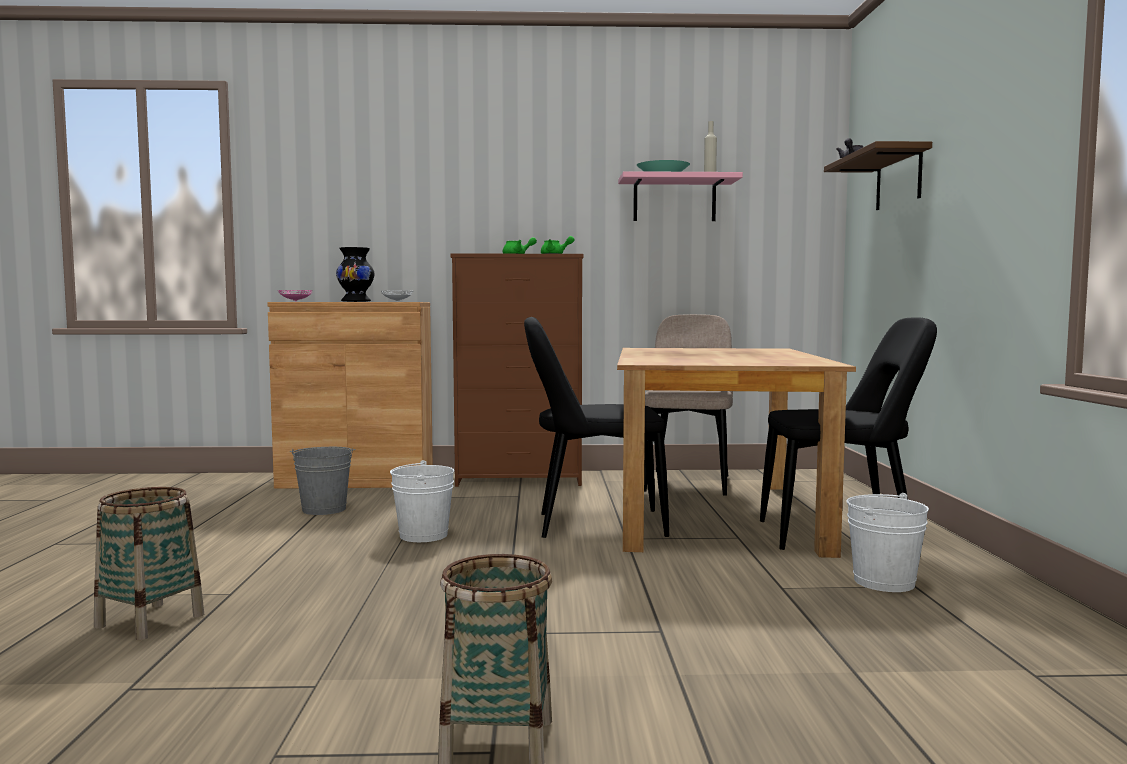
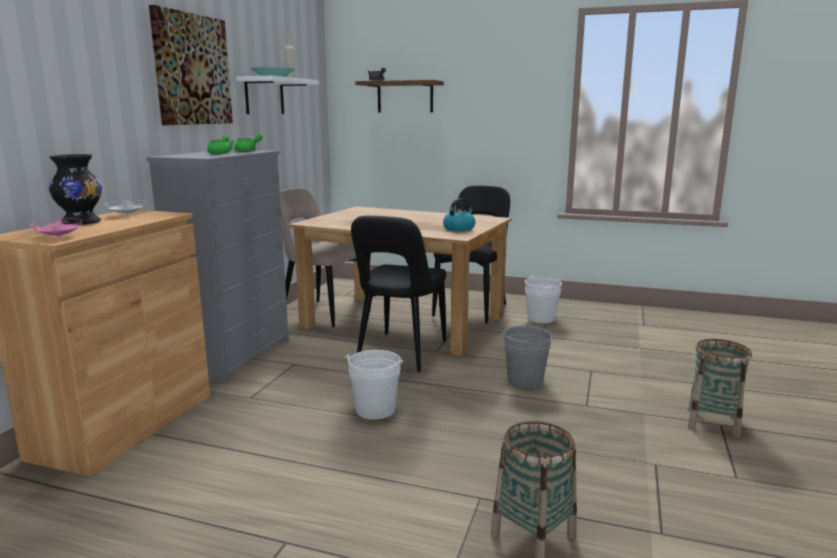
camera: 70 degrees left, 10 degrees up
grey bucket [290,447,356,515] -> grey bucket moved to [503,323,552,388]
brown dresser [451,253,584,487] -> grey dresser [146,150,289,383]
pink shelf [618,171,743,221] -> white shelf [236,76,319,114]
none -> picture [149,5,233,125]
none -> kettle [443,198,475,232]

